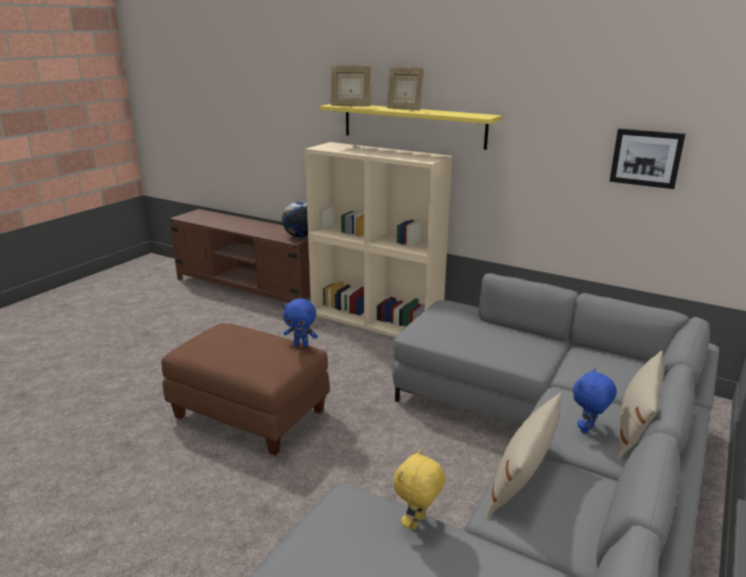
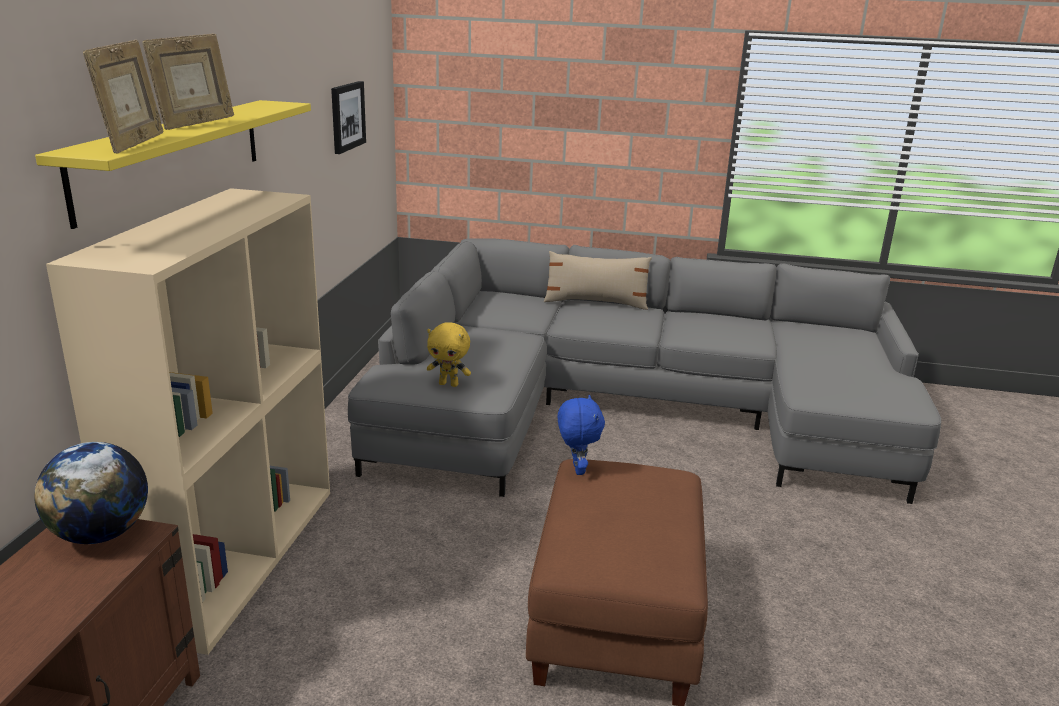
camera: 110 degrees left, 0 degrees up
yellow plush toy [393,449,446,530] -> yellow plush toy moved to [427,322,471,387]
beige pillow [486,392,561,518] -> none
blue plush toy [573,368,617,434] -> none

